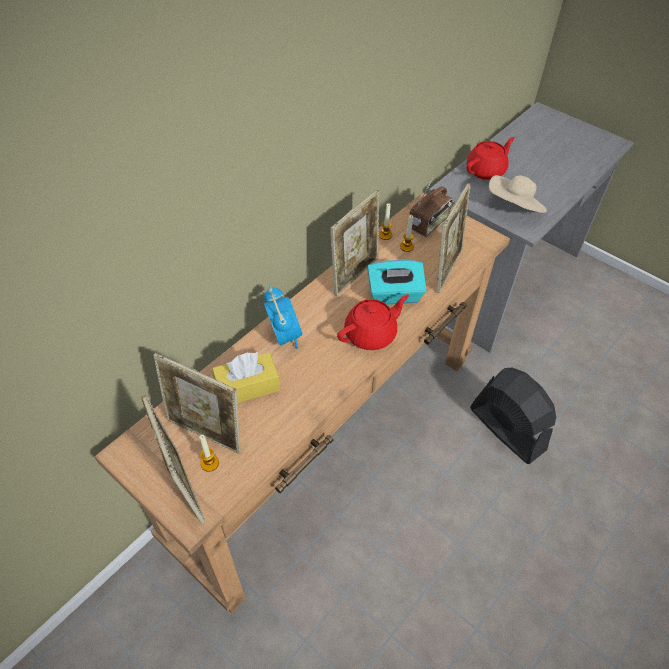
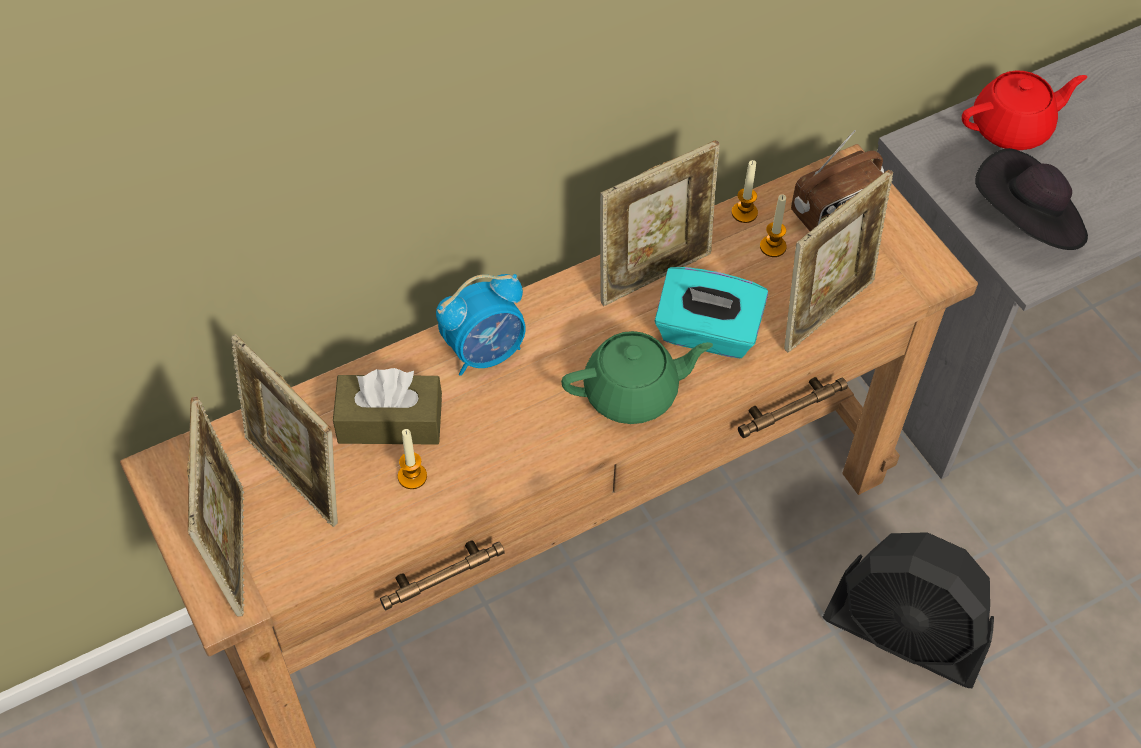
camera: 20 degrees right, 5 degrees up
candle [199,435,219,472] -> candle moved to [398,429,427,489]
yellow tissue box [212,352,280,403] -> brown tissue box [333,368,442,445]
alarm clock [264,286,303,349] -> alarm clock turned 60 degrees clockwise [436,274,525,376]
red teapot [337,294,409,350] -> green teapot [561,331,713,424]
black fan [470,368,556,464] -> black fan turned 135 degrees clockwise [823,532,994,688]
beige hat [489,175,547,213] -> black hat [975,148,1088,250]

